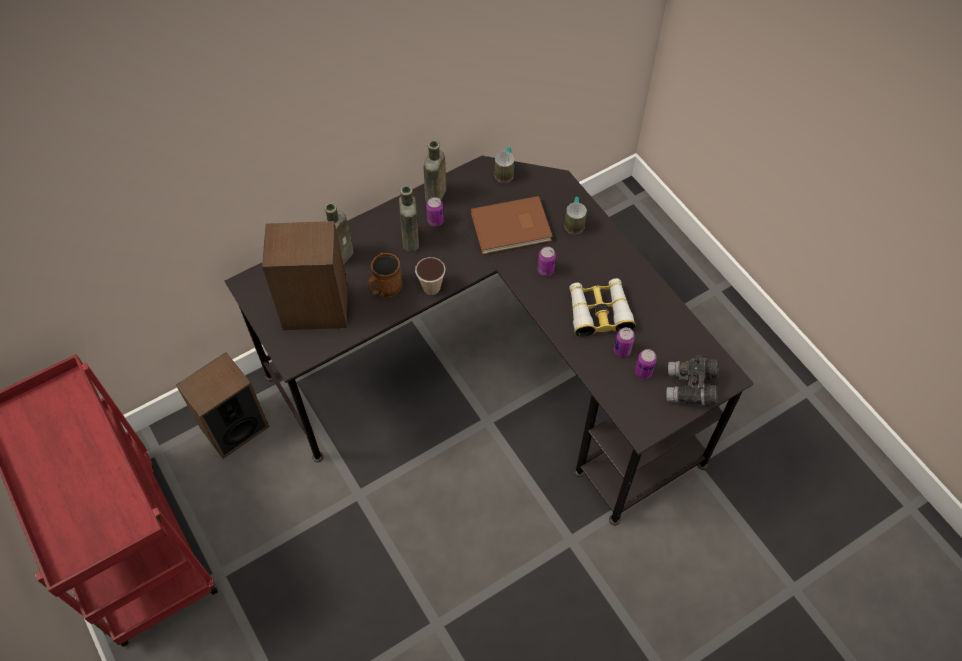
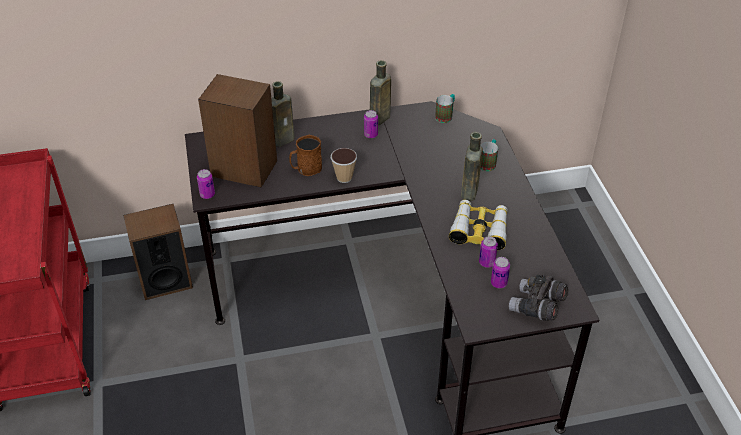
camera: 20 degrees right, 15 degrees down
brown bottle [399,185,419,252] -> brown bottle moved to [461,132,483,201]
brown book [471,196,553,254] -> none
can [538,246,556,276] -> can moved to [197,169,215,199]

